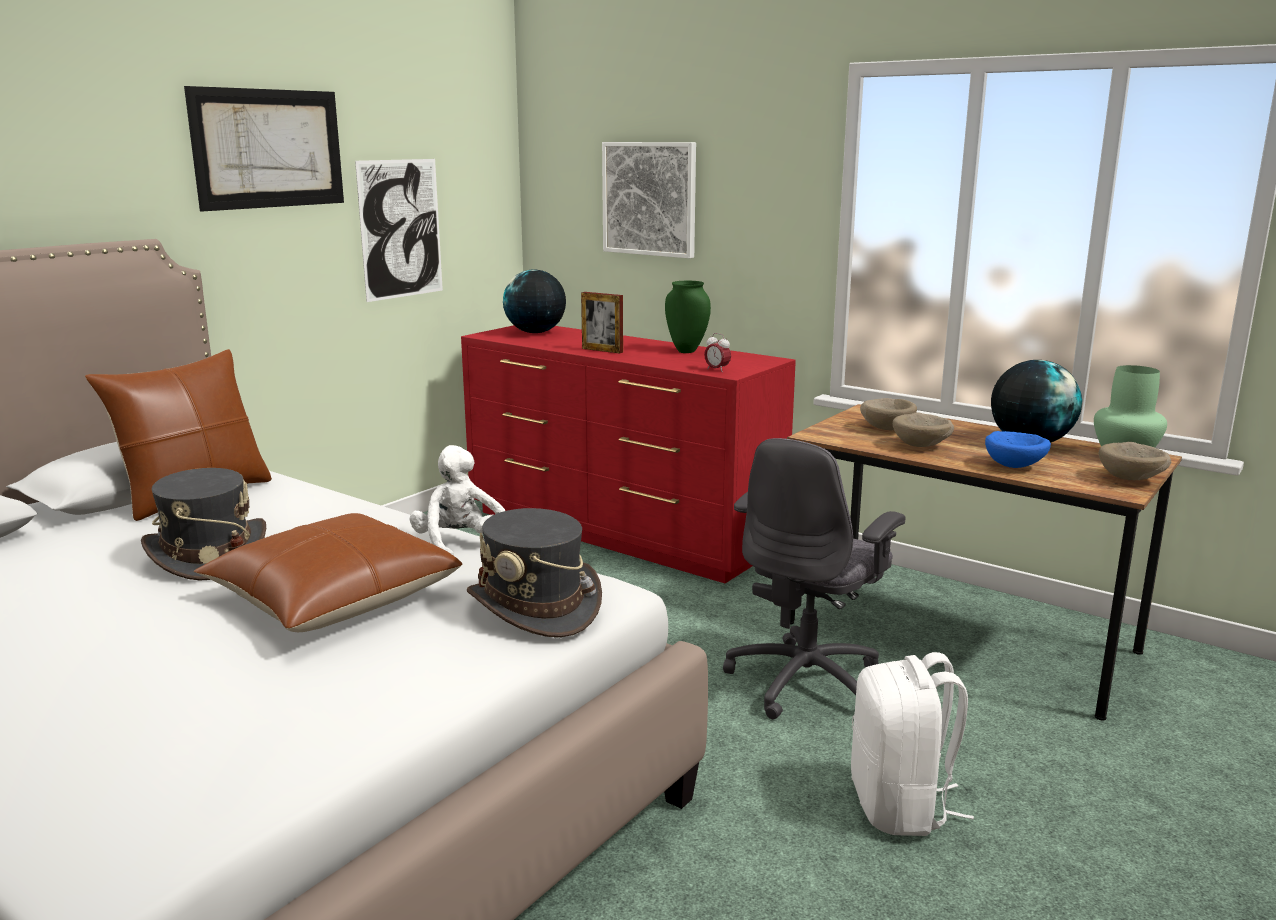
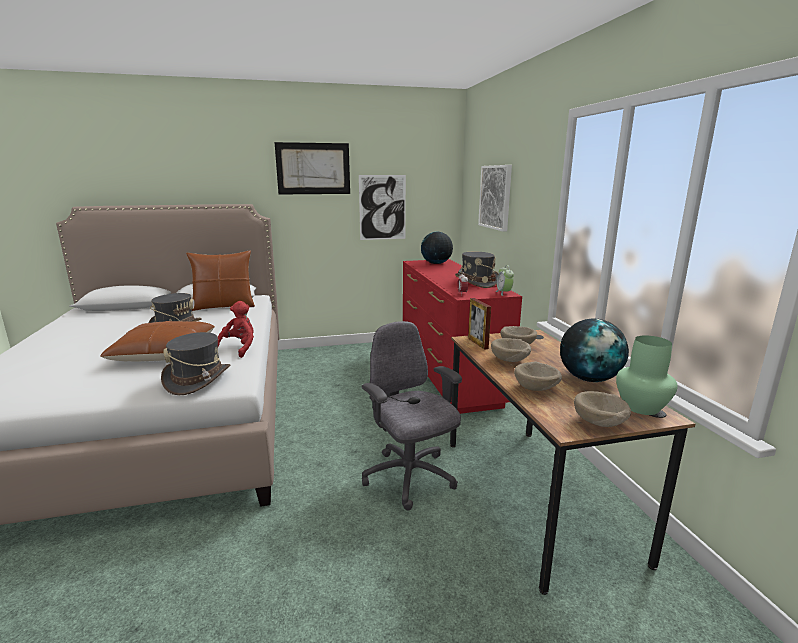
camera: 40 degrees right, 0 degrees up
white plush toy [410,445,505,555] -> red plush toy [218,301,254,358]
picture frame [581,292,623,354] -> picture frame moved to [468,298,491,350]
green vase [665,281,711,353] -> grey hat [455,252,498,288]
grey office chair [723,438,905,719] -> grey office chair turned 75 degrees clockwise [362,321,462,511]
white backpack [851,652,974,836] -> none
blue bowl [985,431,1051,468] -> beige bowl [514,362,562,391]
none -> alarm clock [496,265,514,296]

